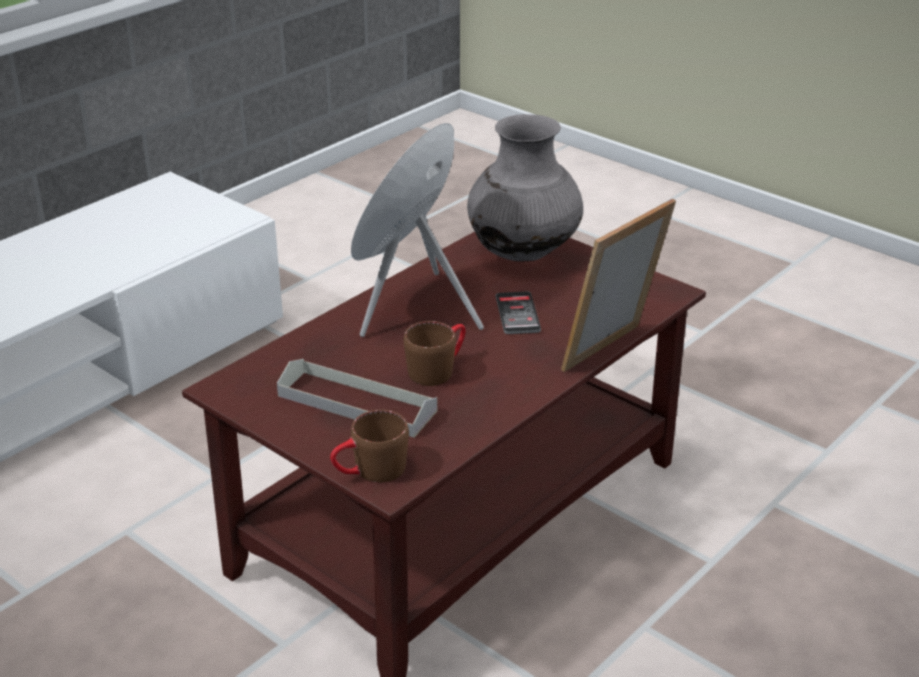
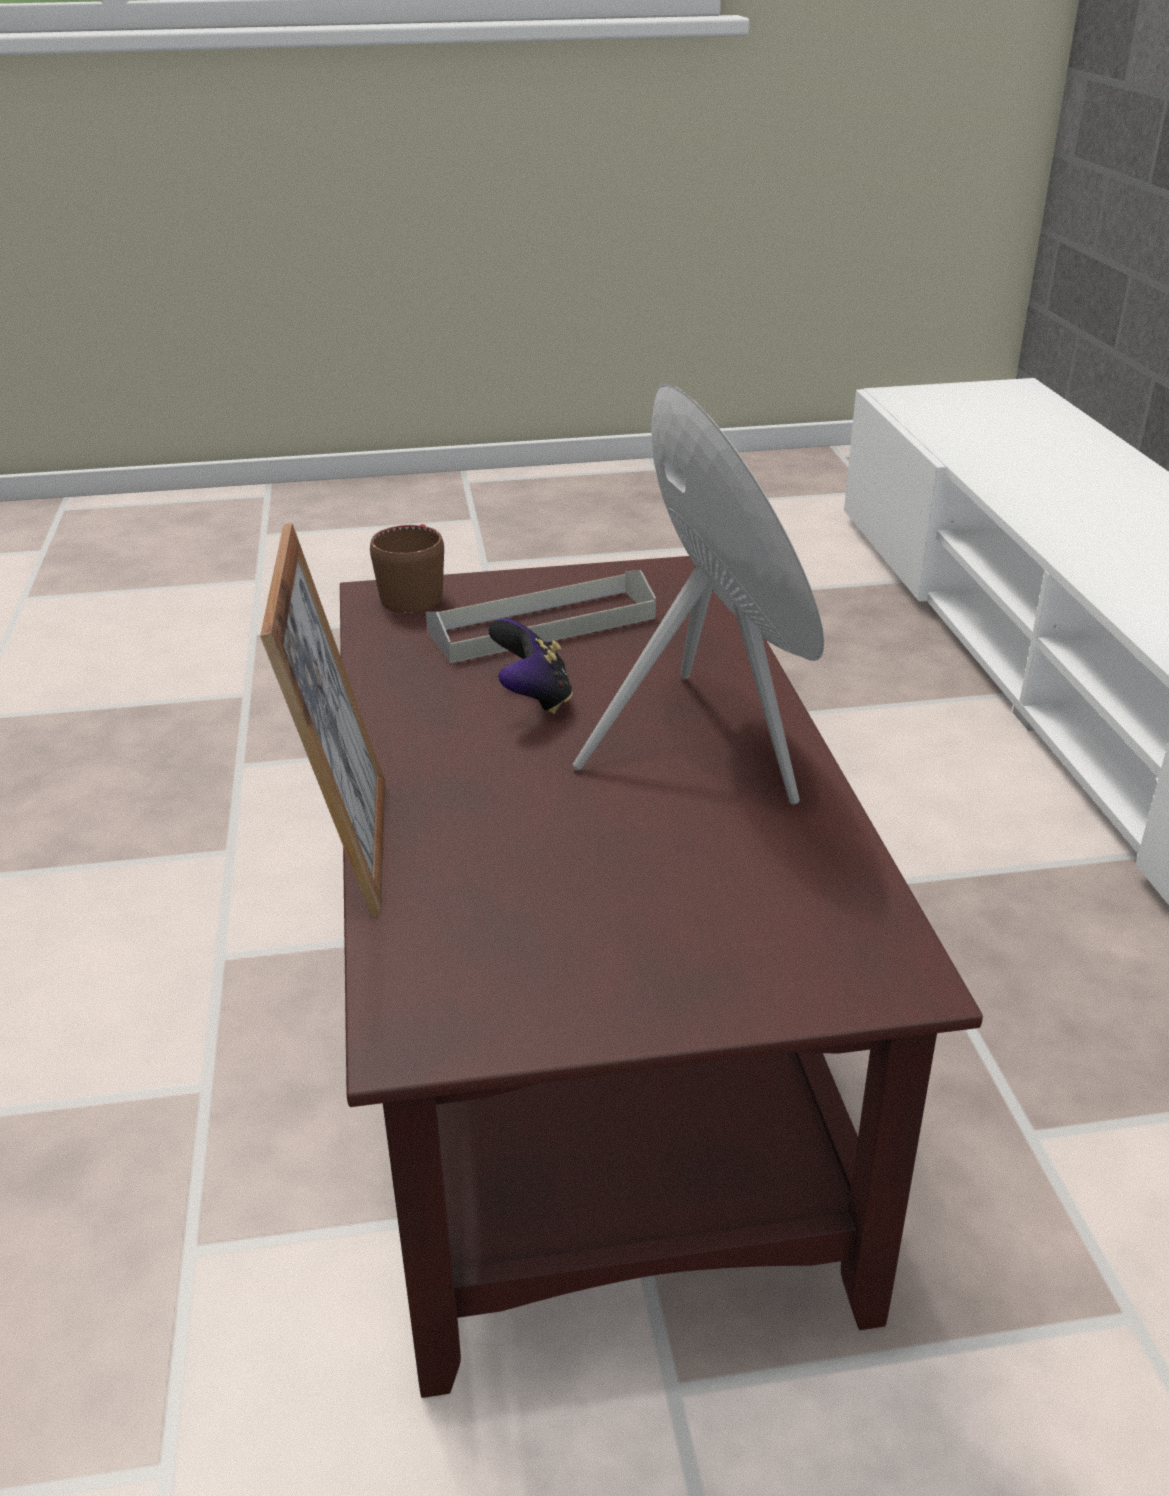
camera: 130 degrees right, 0 degrees up
brown mug [404,321,465,386] -> game controller [488,618,573,714]
grey vase [467,114,583,261] -> none
phone [496,291,541,334] -> none

